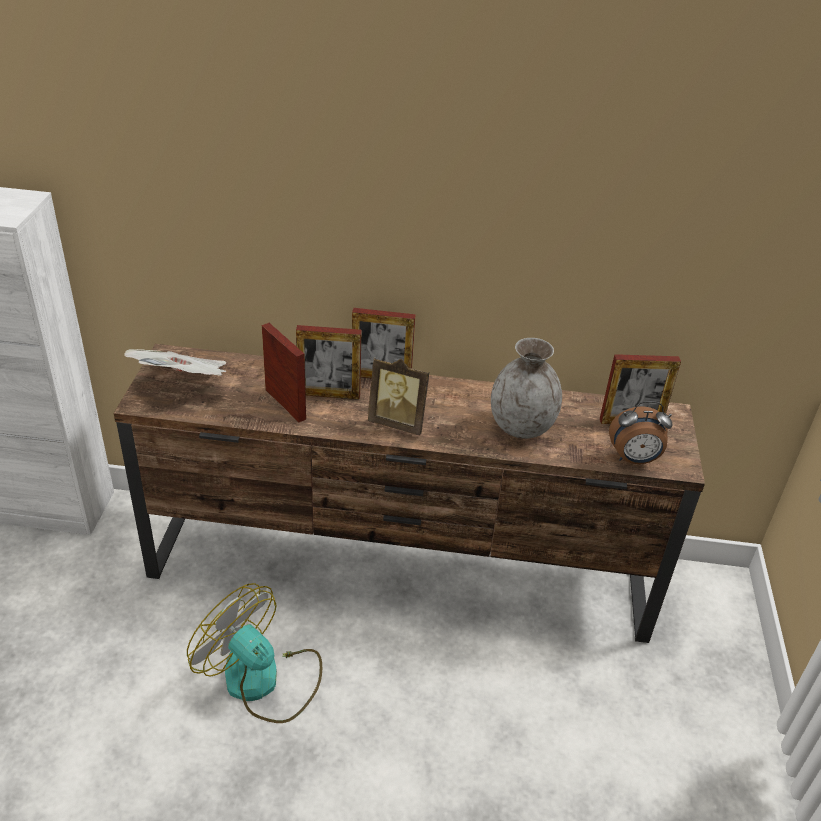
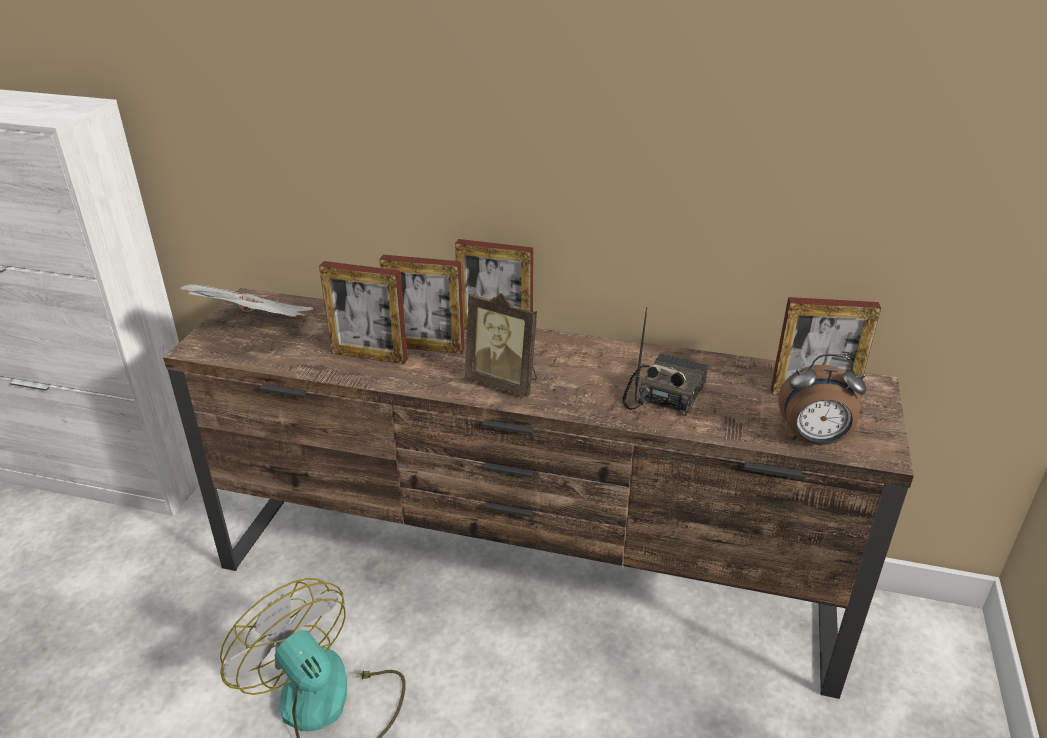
camera: 10 degrees right, 5 degrees down
picture frame [262,323,306,422] -> picture frame turned 135 degrees clockwise [319,261,408,364]
grey vase [491,338,562,439] -> radio [622,307,708,416]

